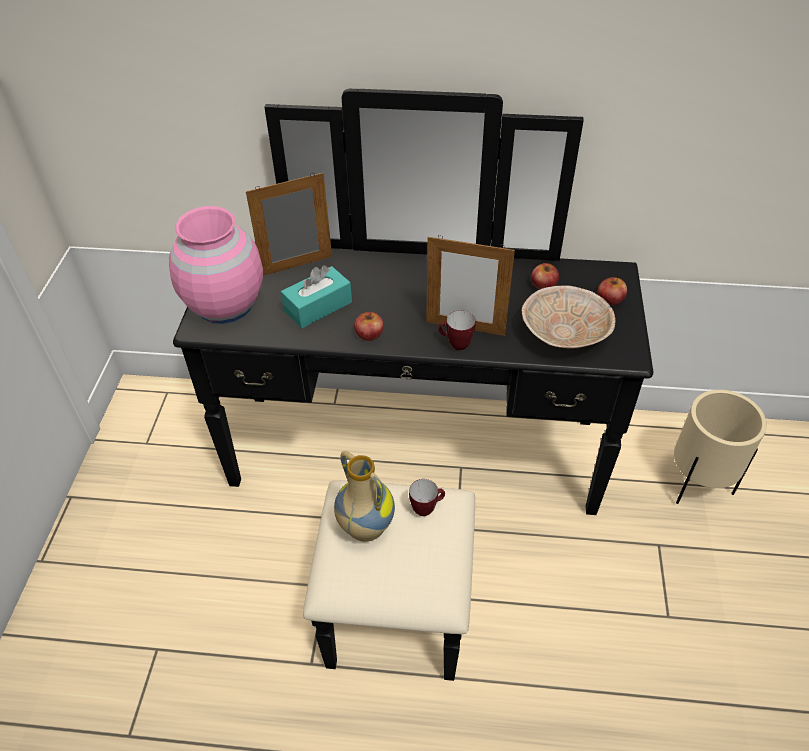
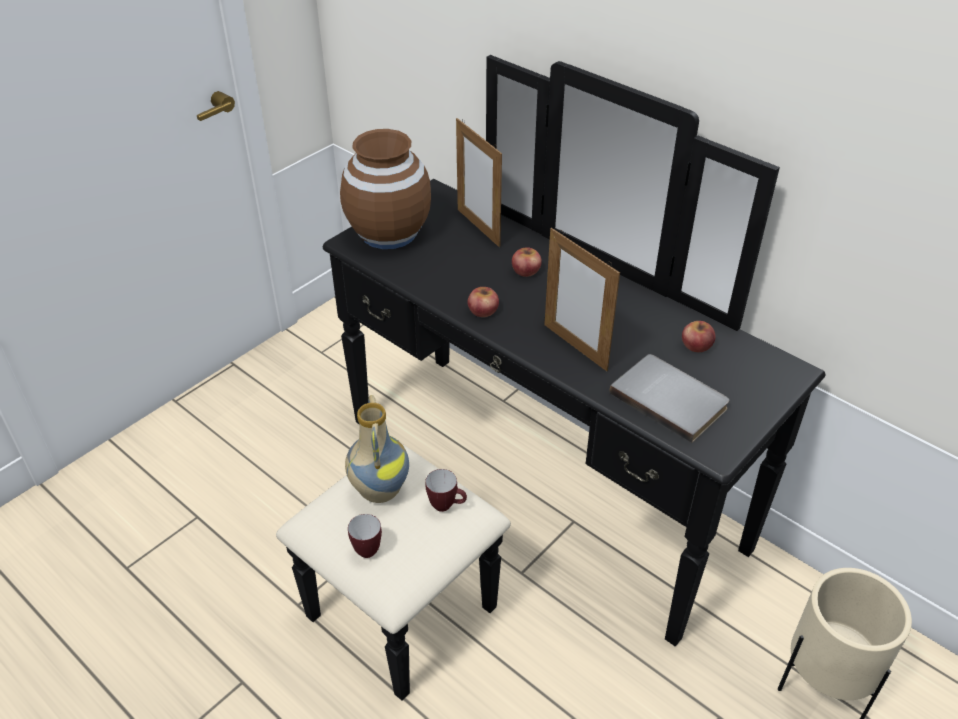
camera: 35 degrees right, 5 degrees down
pink vase [169,206,263,324] -> brown vase [340,129,431,249]
picture frame [246,173,332,276] -> picture frame turned 135 degrees counterclockwise [456,118,502,247]
turquoise tissue box [281,265,352,328] -> none
mug [438,310,476,351] -> mug moved to [348,514,382,558]
beige bowl [522,285,615,349] -> grey book [609,354,730,443]
apple [598,277,627,305] -> apple moved to [512,247,542,277]

